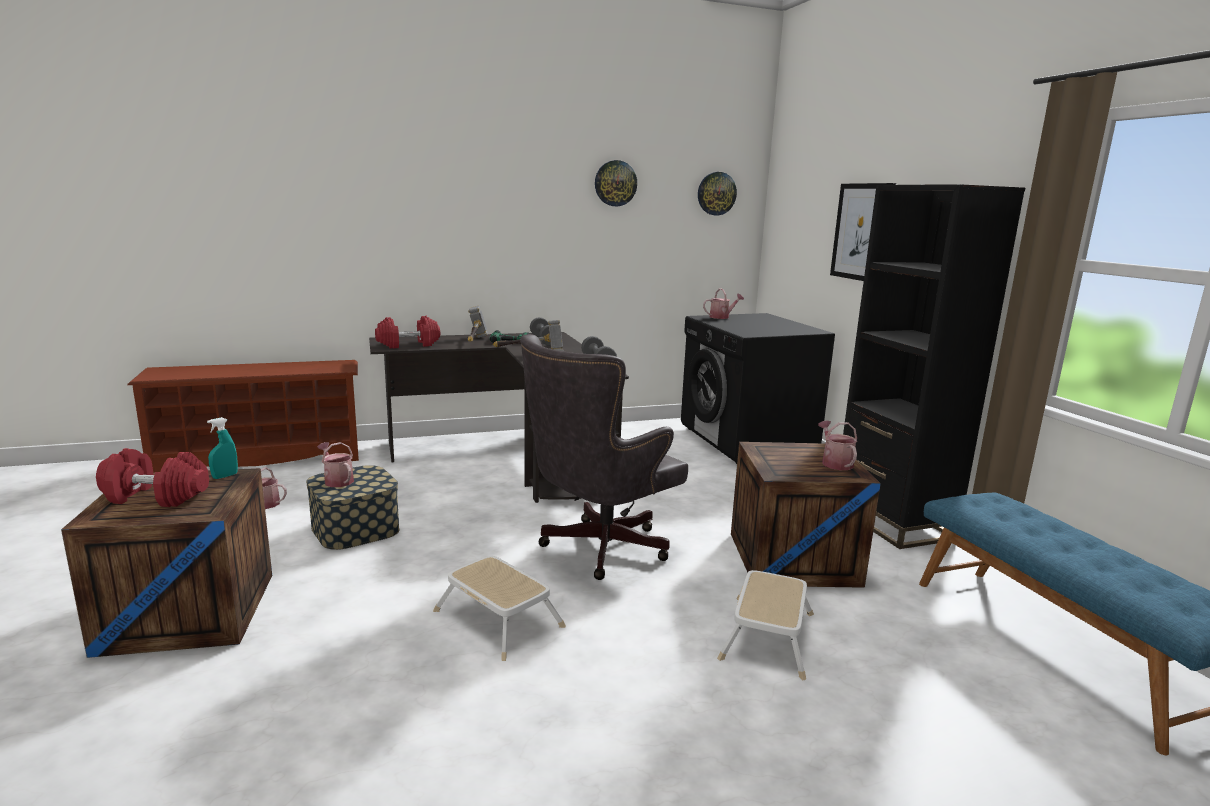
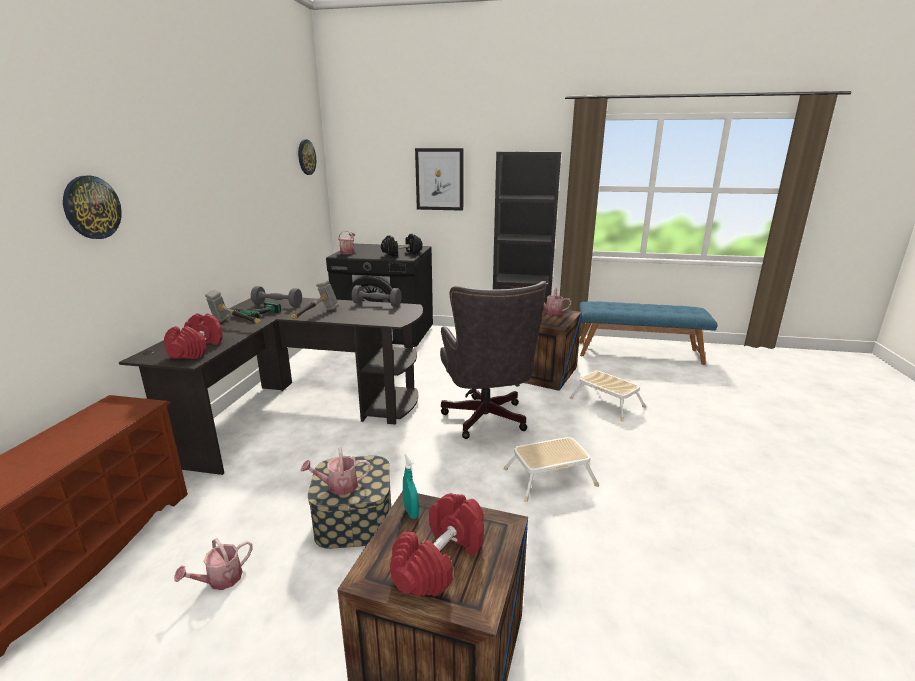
camera: 60 degrees left, 5 degrees up
wall clock [595,160,637,206] -> wall clock moved to [63,176,122,239]
none -> black dumbbell [381,234,423,257]

